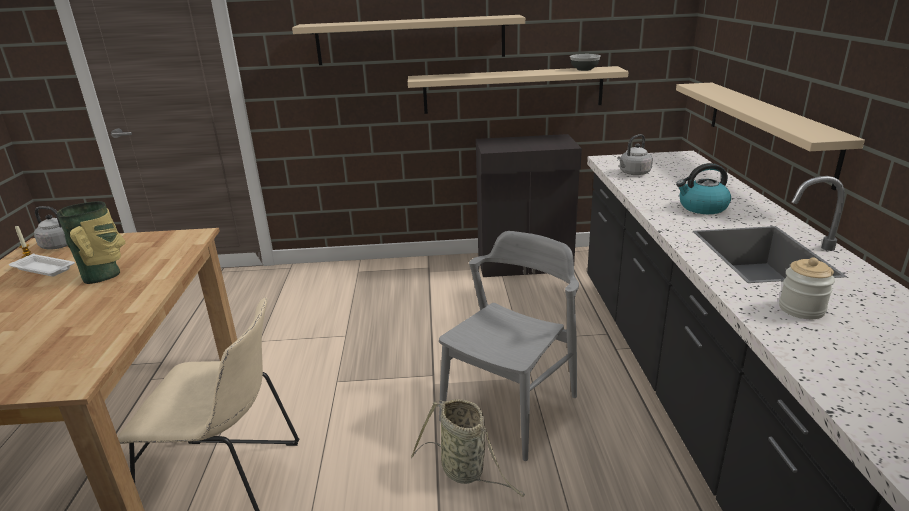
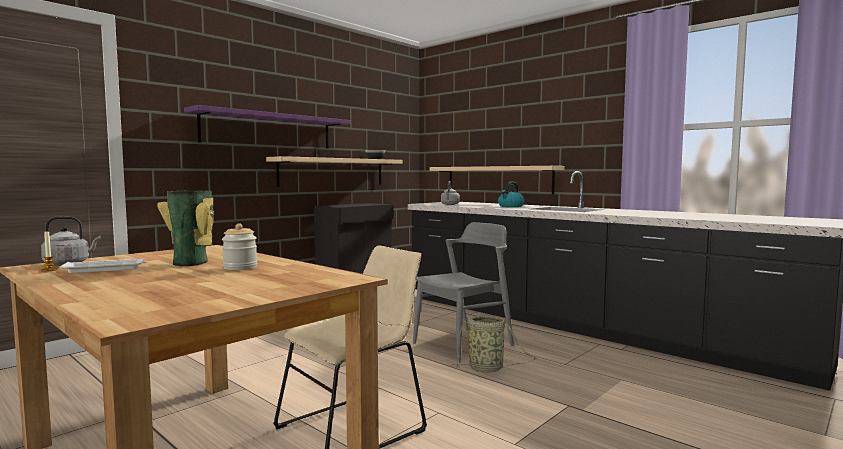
camera: 45 degrees left, 20 degrees down
beige shelf [292,15,525,65] -> purple shelf [184,105,351,148]
grey chair [439,231,579,461] -> grey chair turned 60 degrees clockwise [413,222,514,363]
jar [779,257,835,319] -> jar moved to [222,223,257,270]

